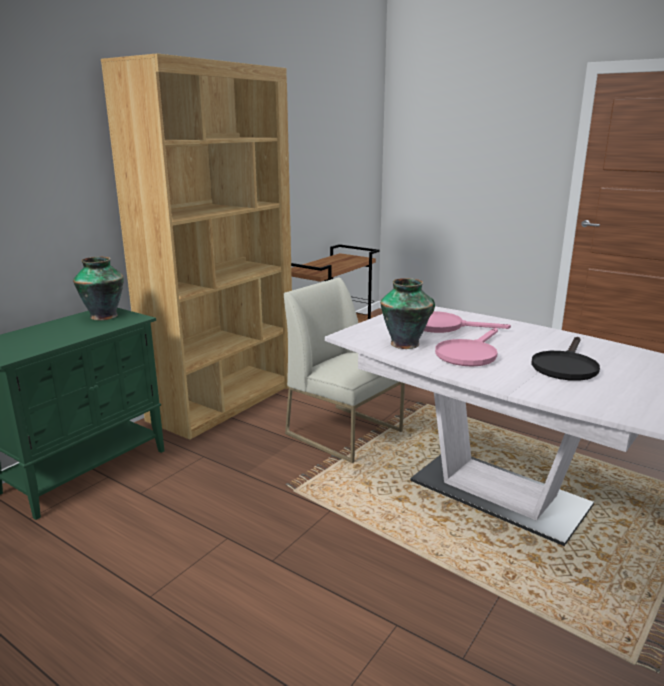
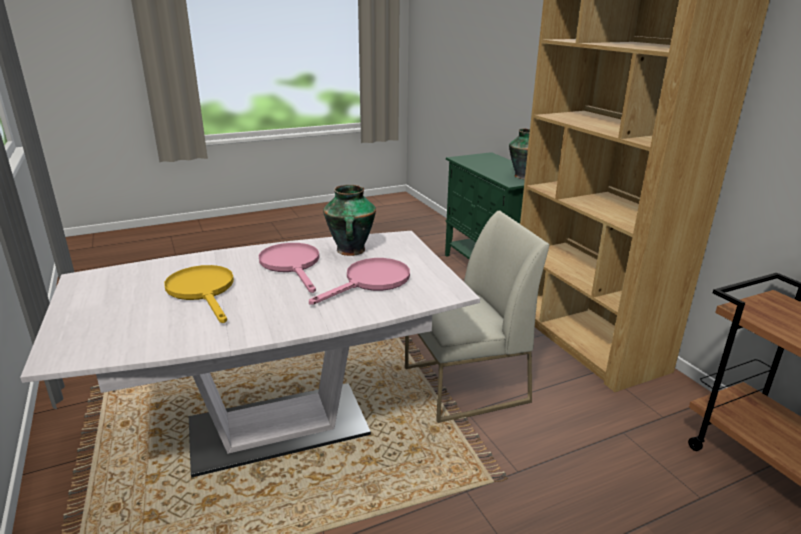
camera: 120 degrees right, 5 degrees up
black frying pan [531,337,600,381] -> yellow frying pan [164,265,234,323]

